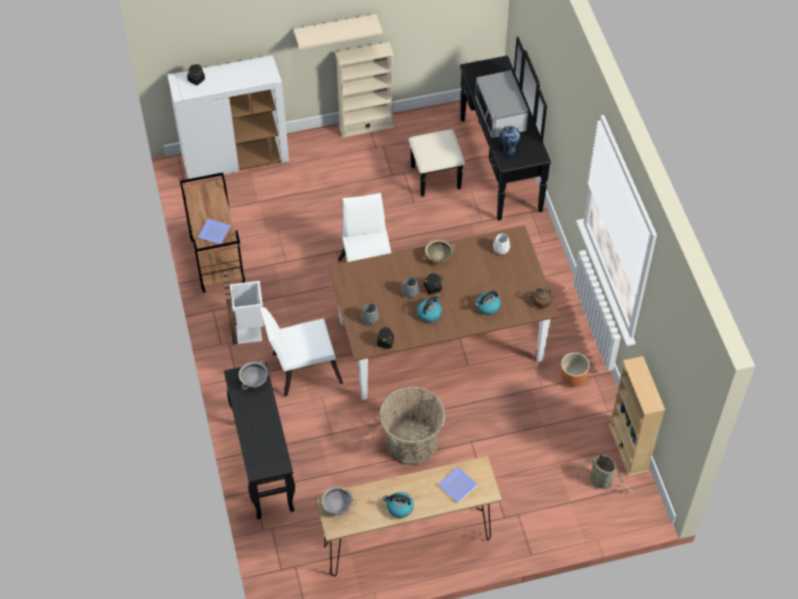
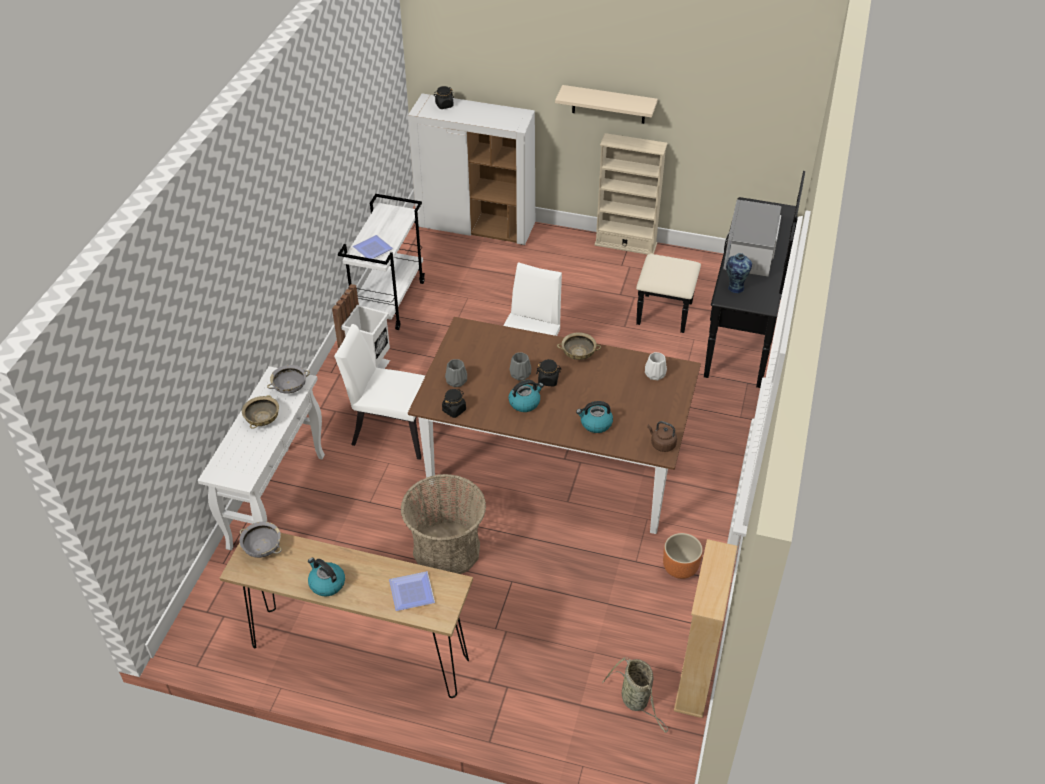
camera: 30 degrees right, 10 degrees down
brown cart [180,172,245,293] -> white cart [338,194,425,330]
black console table [224,362,295,519] -> white console table [198,366,325,550]
none -> beige bowl [242,395,279,429]

